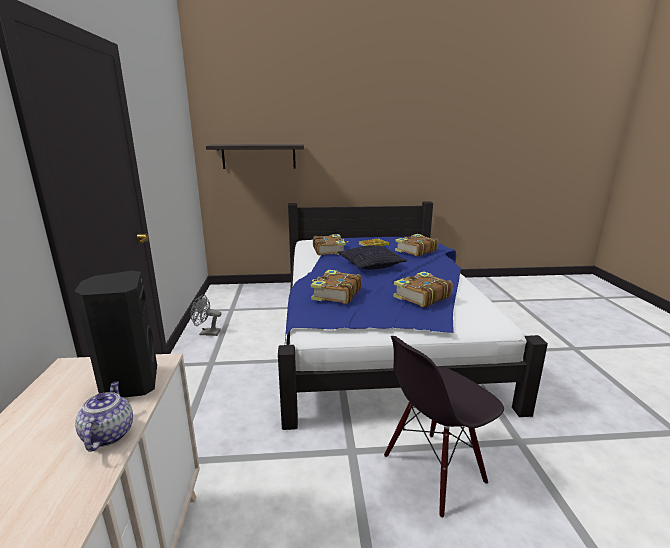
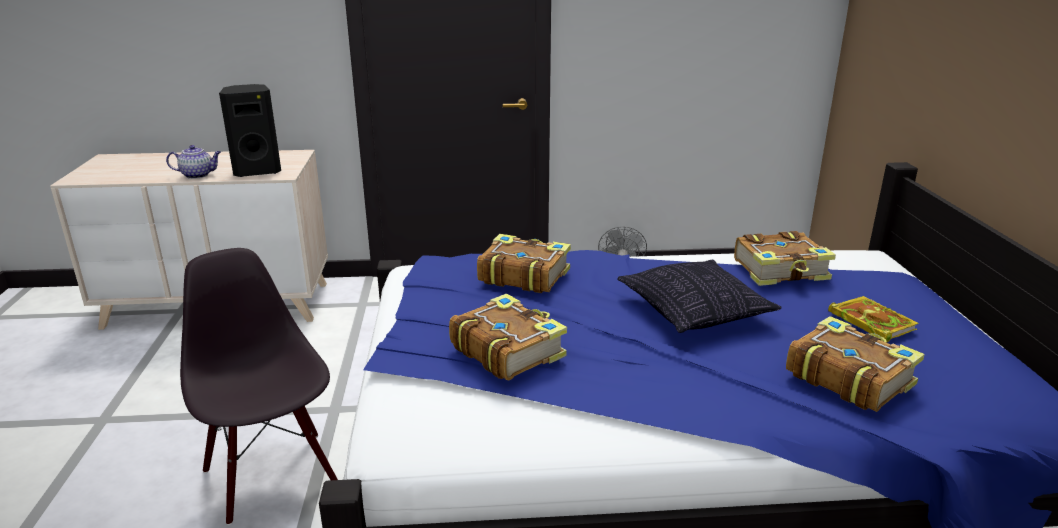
camera: 90 degrees right, 5 degrees up
shelf [206,144,304,169] -> none

